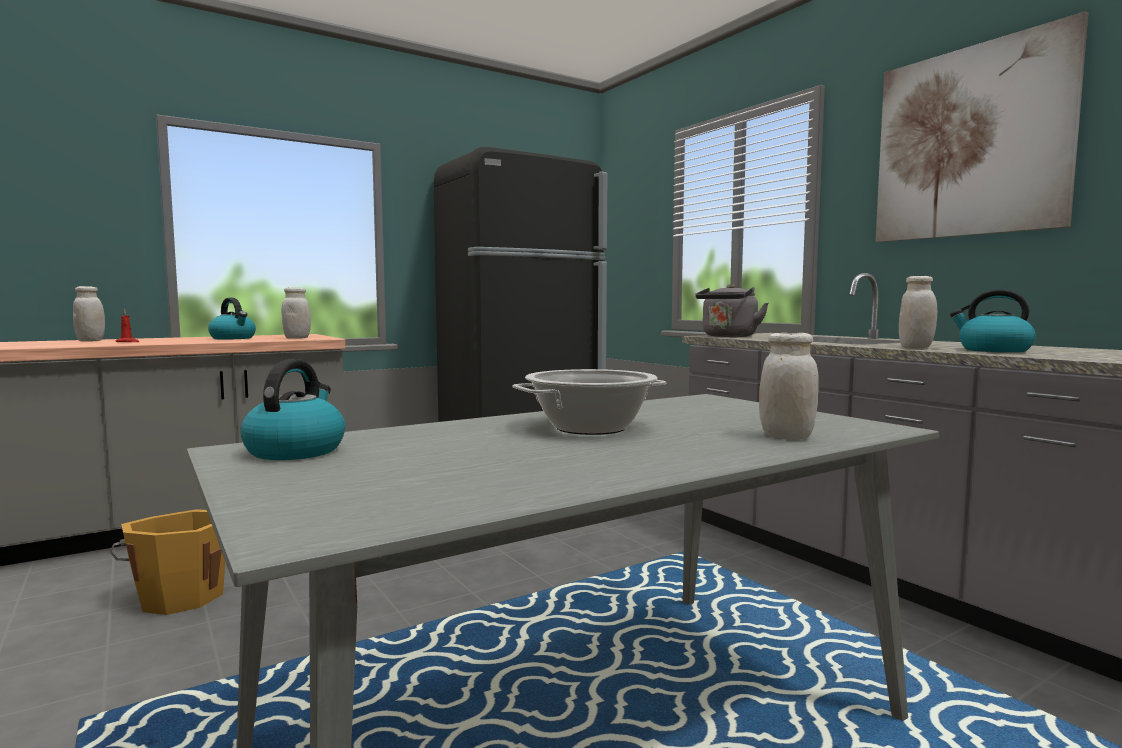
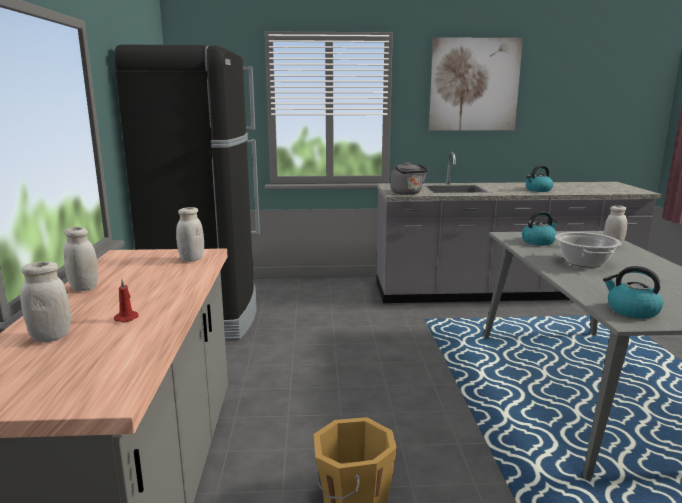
camera: 60 degrees left, 10 degrees up
kettle [208,298,256,340] -> kettle moved to [522,211,558,245]
white jar [899,276,937,348] -> white jar moved to [64,227,98,291]

